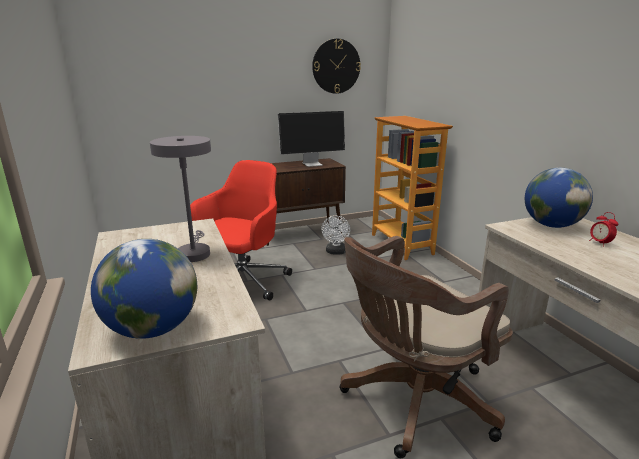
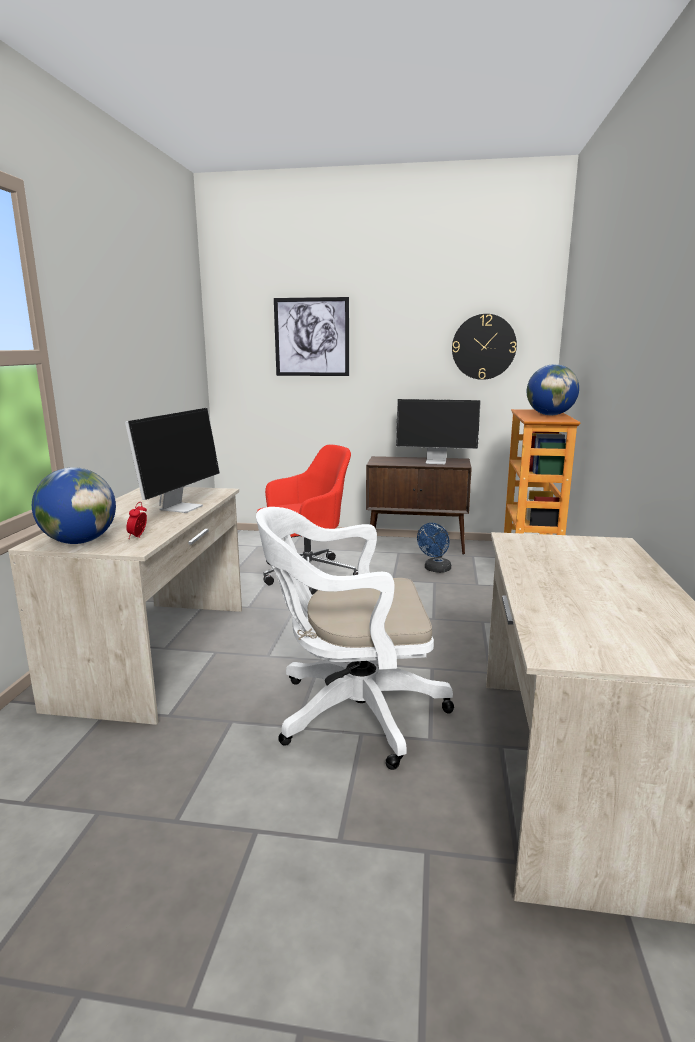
camera: 30 degrees right, 5 degrees down
grey table lamp [150,136,211,262] -> monitor [125,408,220,513]
white fan [322,216,350,255] -> blue fan [417,523,451,573]
brown office chair [339,236,513,458] -> white office chair [256,507,454,770]
globe [525,168,593,228] -> globe moved to [527,364,579,415]
alarm clock [589,212,618,247] -> alarm clock moved to [126,502,147,539]
none -> picture [274,297,349,376]

